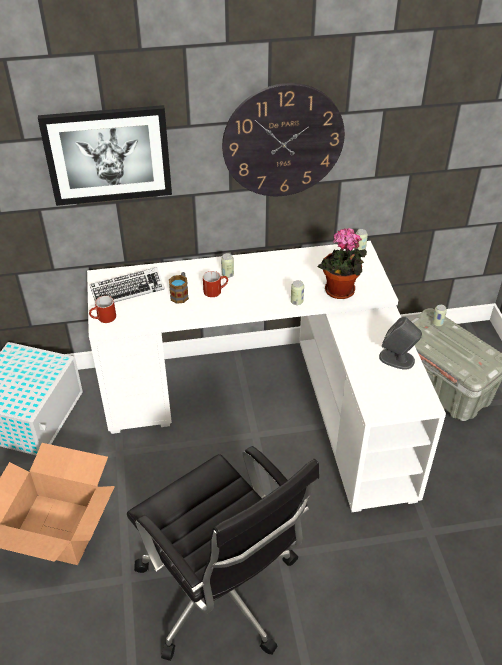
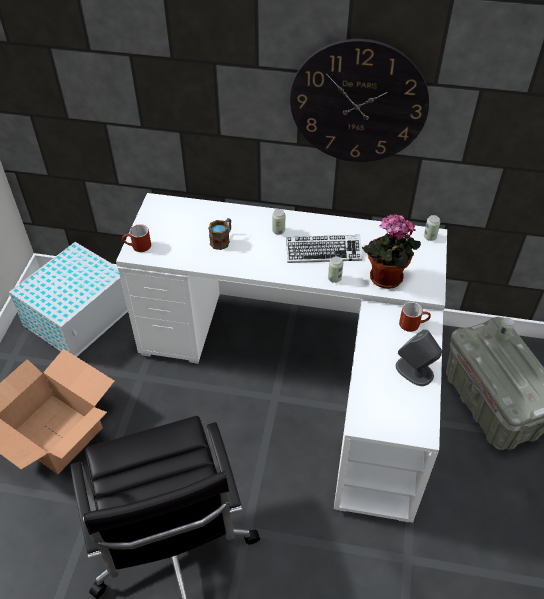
camera: 20 degrees right, 5 degrees up
picture [38,105,172,206] -> none
keyboard [90,267,165,303] -> keyboard moved to [286,235,362,263]
red mug [203,271,228,297] -> red mug moved to [399,302,431,332]

